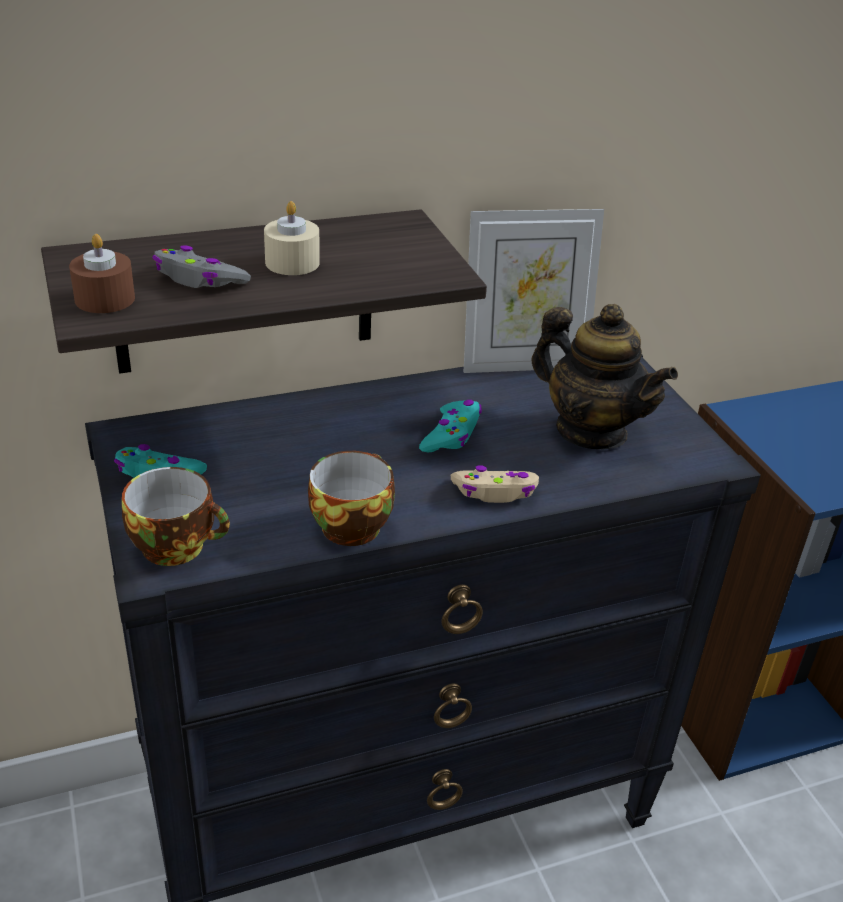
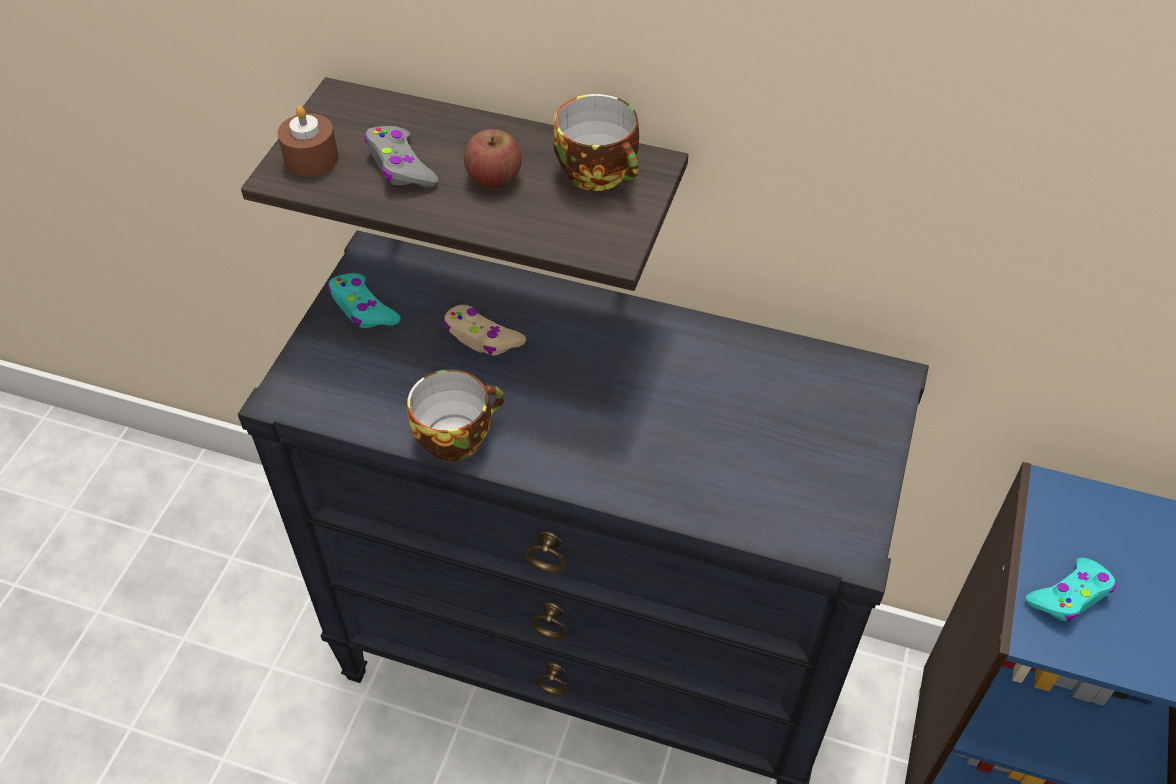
camera: 40 degrees right, 15 degrees up
cup [122,467,230,566] -> cup moved to [553,94,639,191]
beige candle [264,201,320,275] -> apple [464,129,522,188]
turquoise game controller [419,400,482,453] -> turquoise game controller moved to [1025,558,1117,622]
beige game controller [451,465,539,503] -> beige game controller moved to [443,305,526,356]
picture frame [464,209,604,373] -> none
teapot [532,304,678,449] -> none

